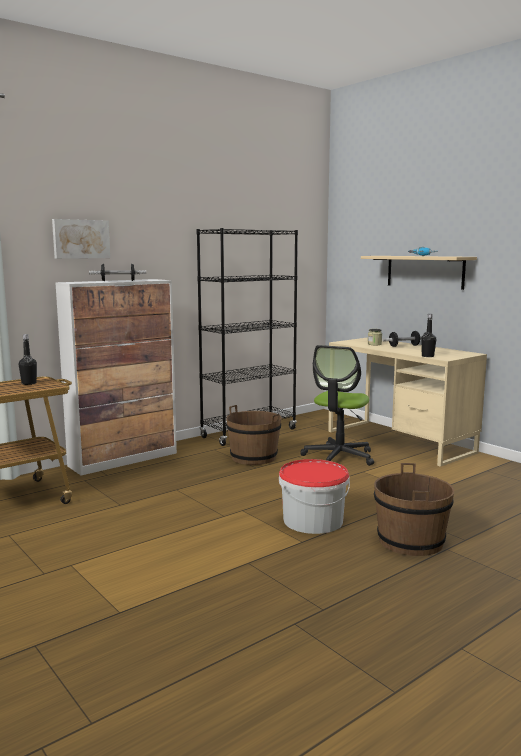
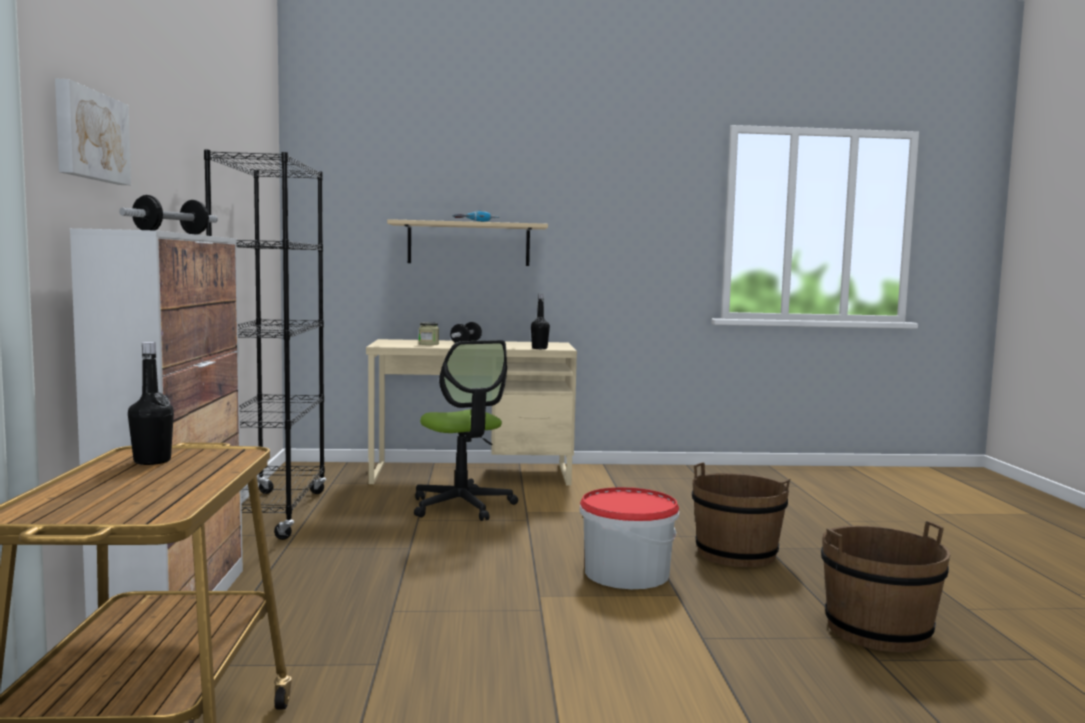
camera: 55 degrees left, 5 degrees down
brown bucket [226,405,282,465] -> brown bucket moved to [821,521,950,652]

